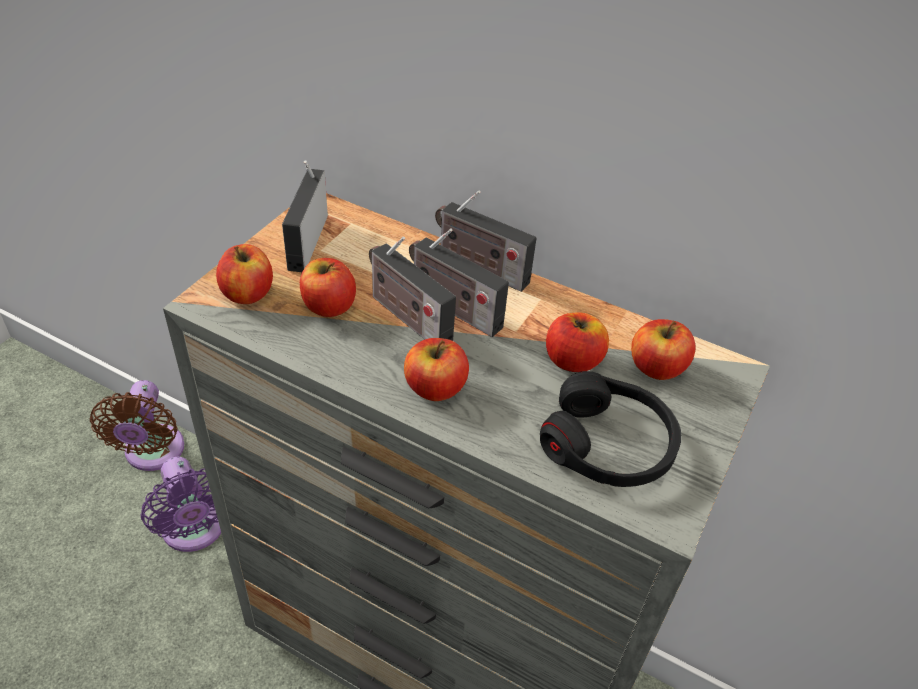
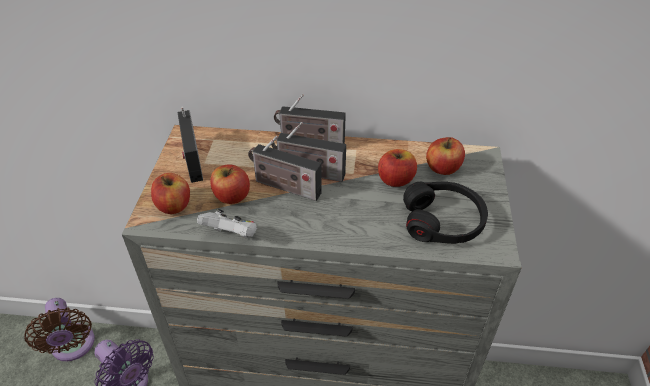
camera: 20 degrees left, 0 degrees up
apple [404,338,469,401] -> none
none -> white game controller [197,209,257,238]

